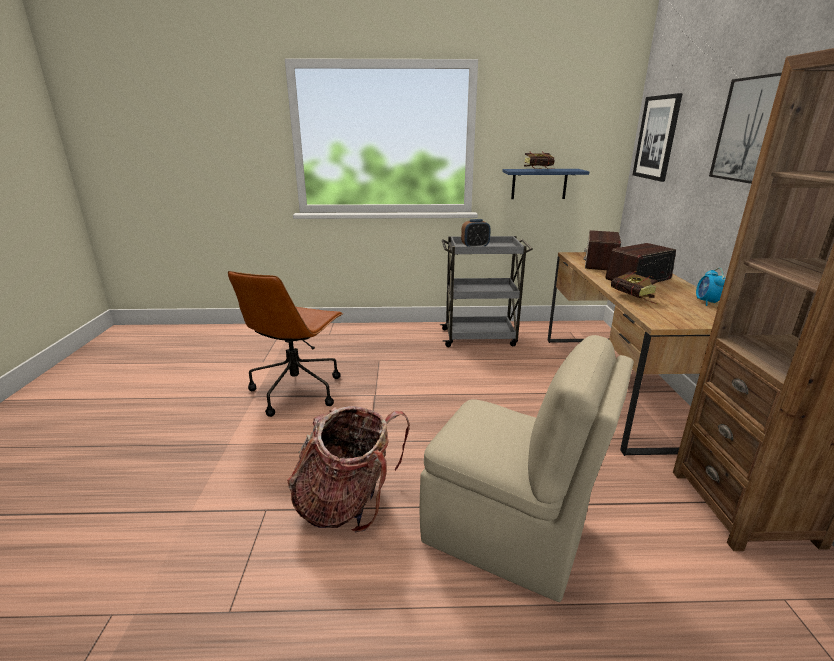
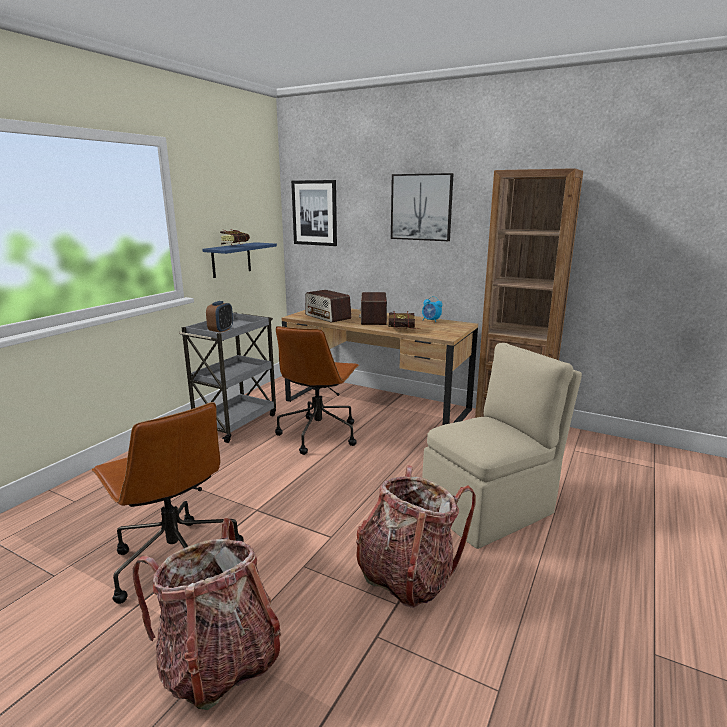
camera: 60 degrees left, 5 degrees down
none -> backpack [133,518,281,710]
none -> brown office chair [275,326,359,455]

